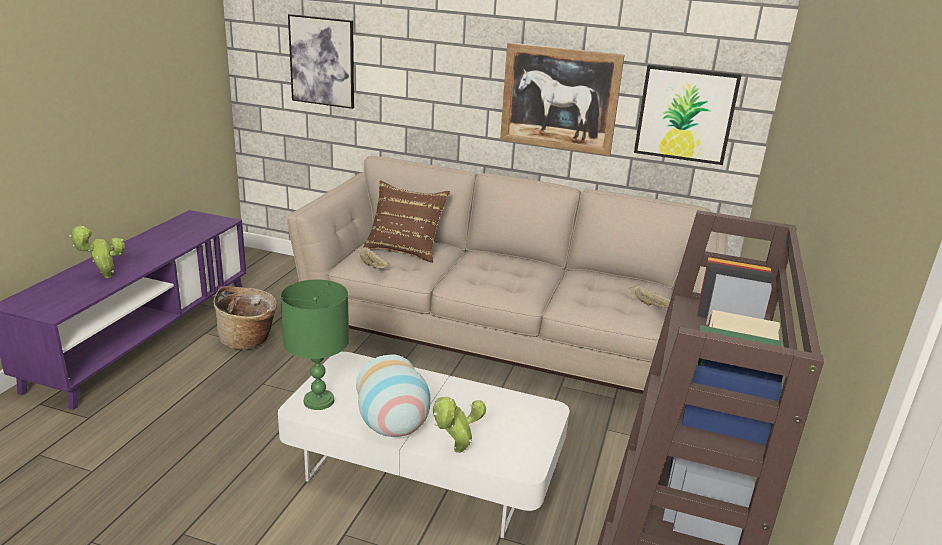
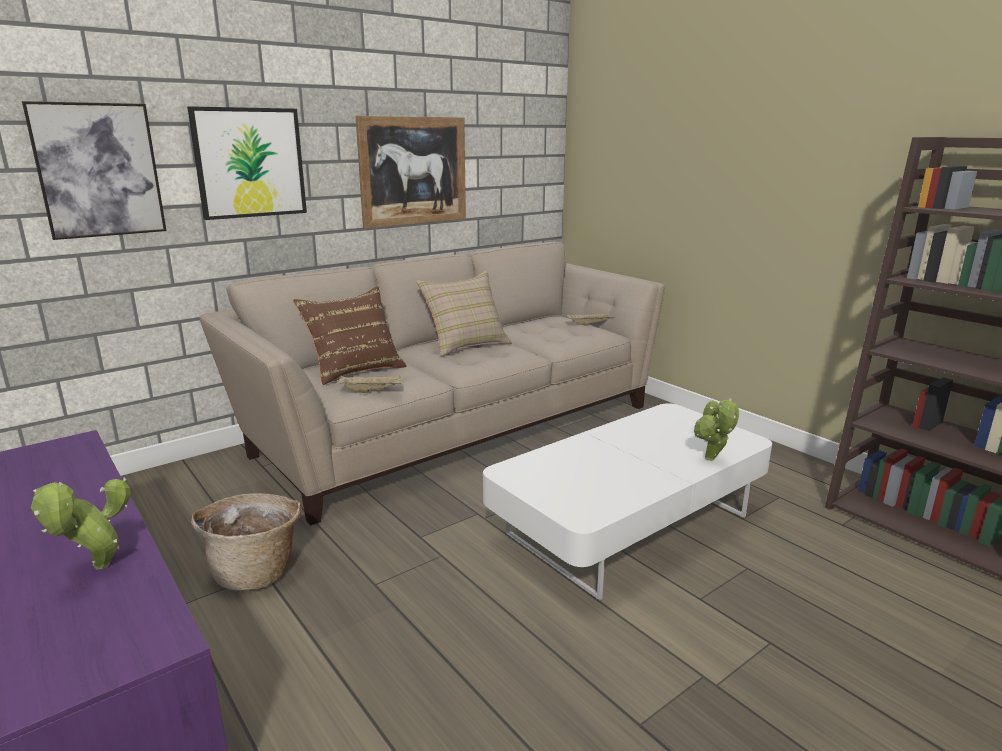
camera: 55 degrees left, 5 degrees down
green table lamp [281,279,349,410] -> none
vase [356,354,430,437] -> none
picture [634,65,742,165] -> picture moved to [187,106,307,220]
none -> beige pillow [416,271,512,356]

